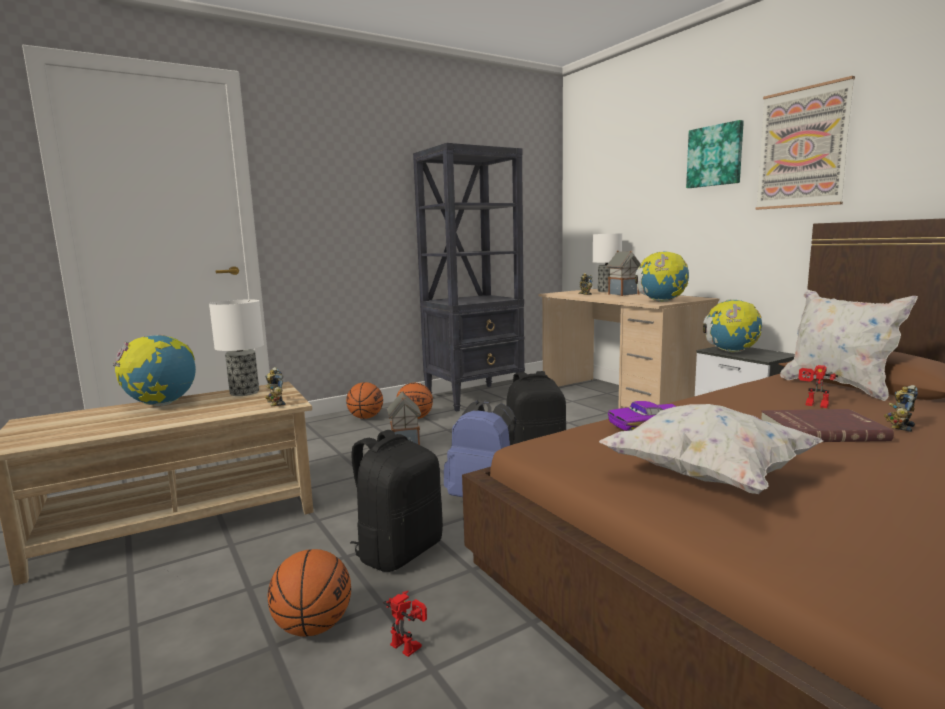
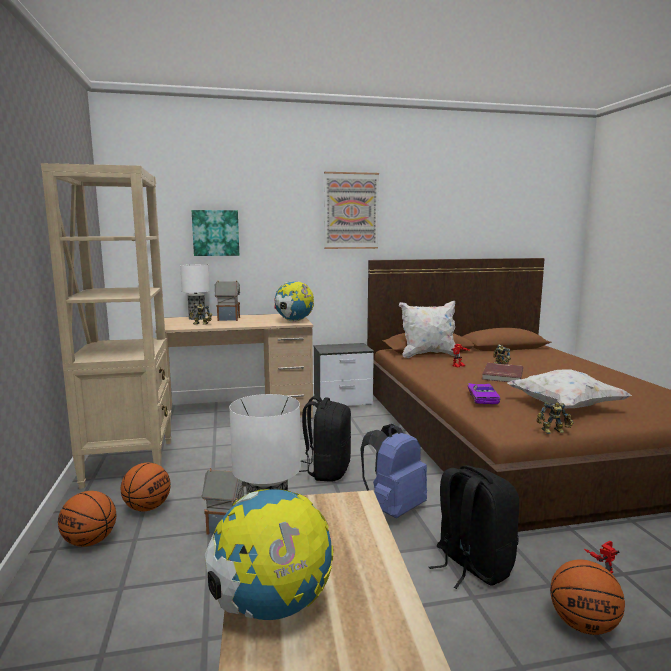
camera: 70 degrees left, 0 degrees up
toy robot [265,367,286,406] -> toy robot moved to [536,402,573,434]
black bookcase [413,143,525,412] -> beige bookcase [41,163,172,489]
picture [686,120,744,188] -> picture moved to [192,210,239,256]
globe [703,300,762,352] -> none

